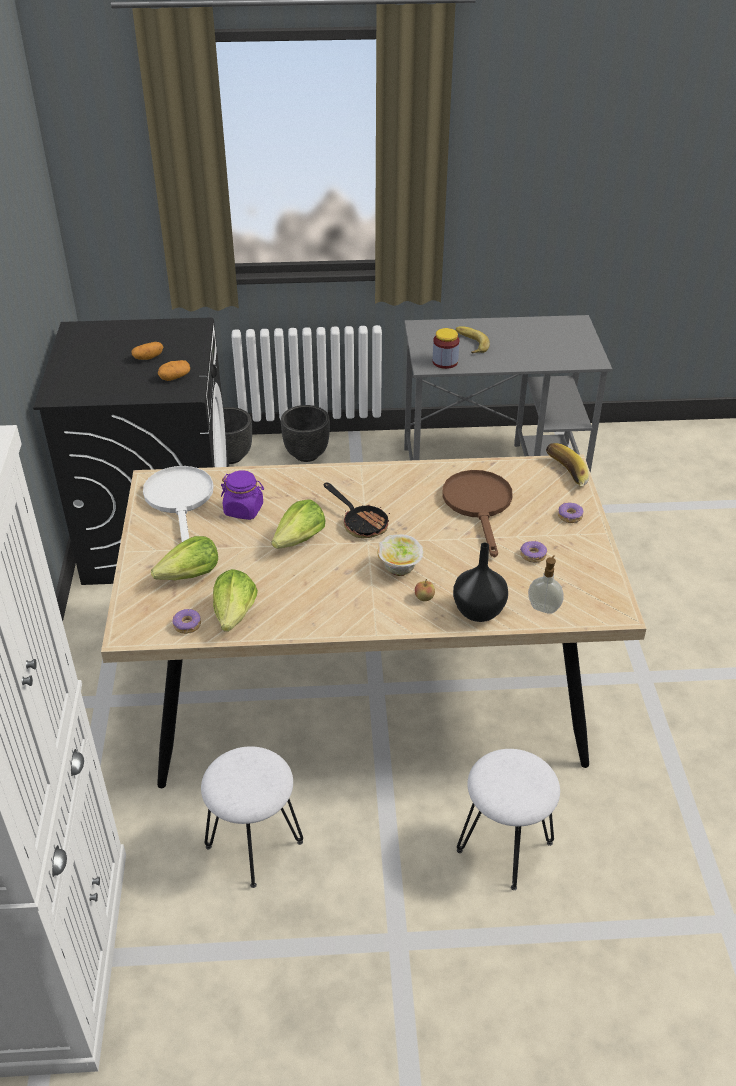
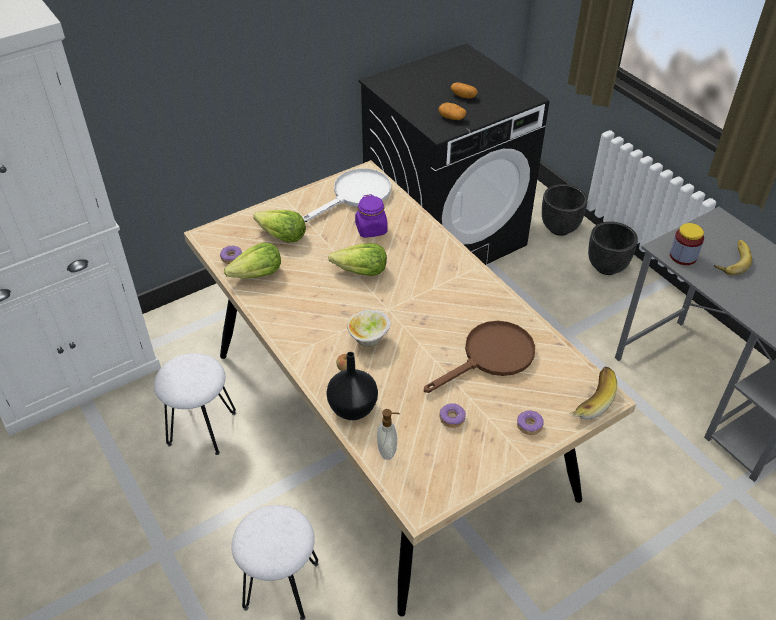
camera: 60 degrees right, 5 degrees up
frying pan [324,482,390,538] -> none

